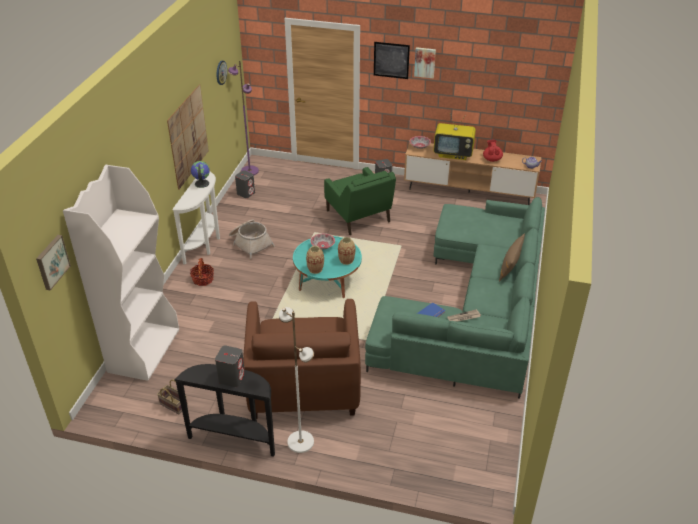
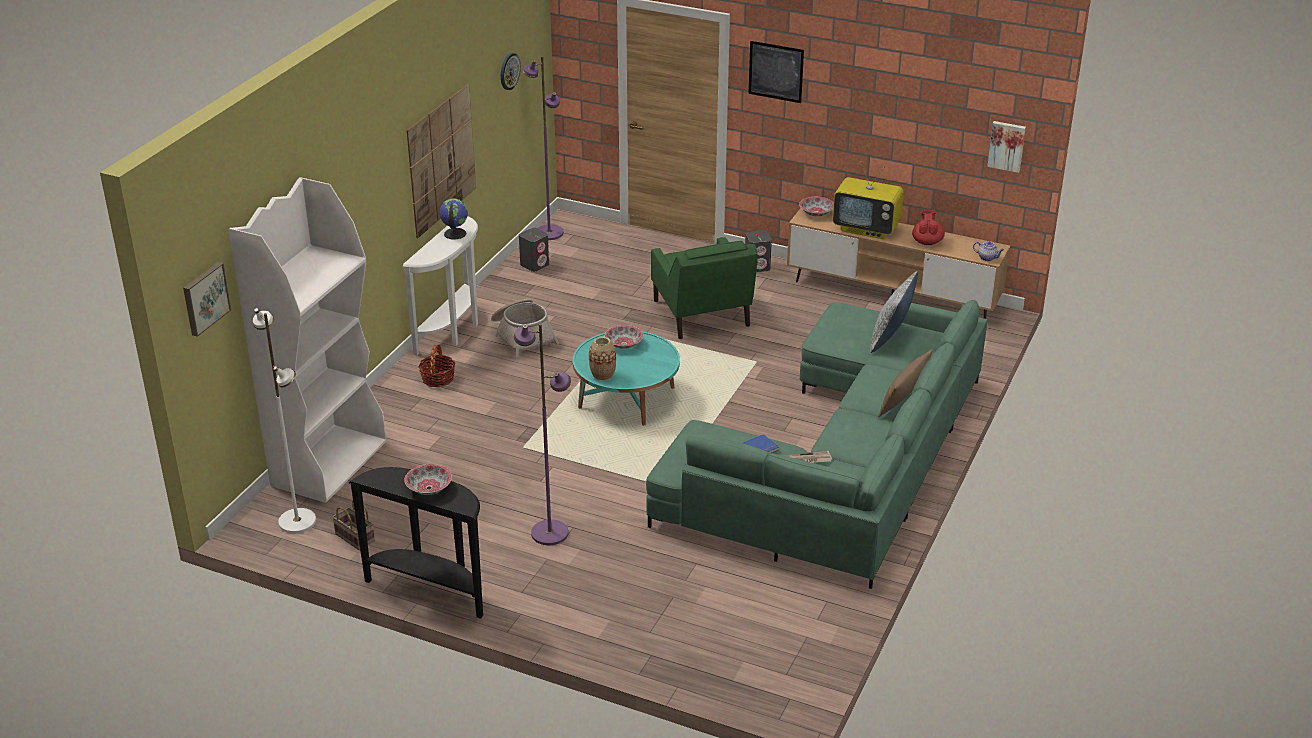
camera: 10 degrees right, 5 degrees down
grey speaker [215,346,245,387] -> bowl [404,464,452,495]
brown armchair [243,299,361,419] -> purple floor lamp [514,324,571,545]
white floor lamp [279,307,314,453] -> white floor lamp moved to [253,308,316,533]
vase [338,237,355,265] -> none
picture [414,47,436,78] -> picture moved to [987,121,1026,173]
none -> pillow [870,272,918,353]

